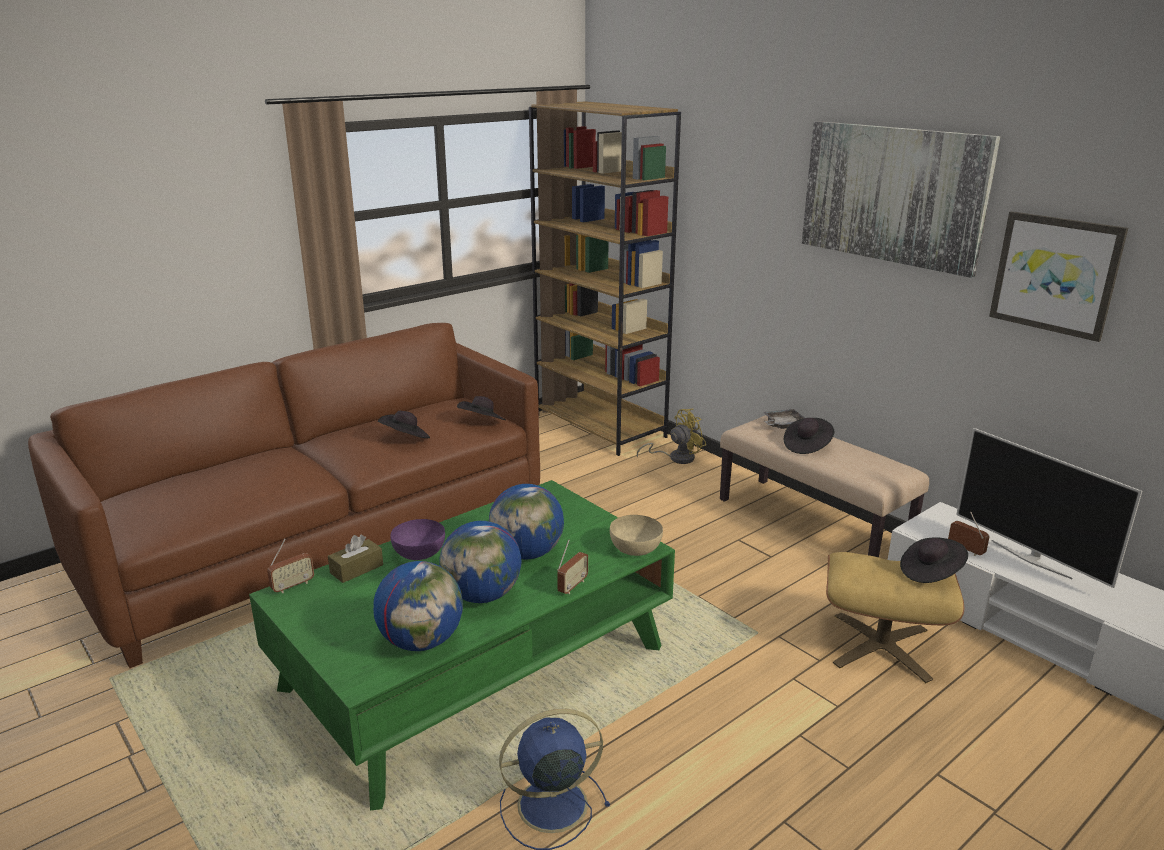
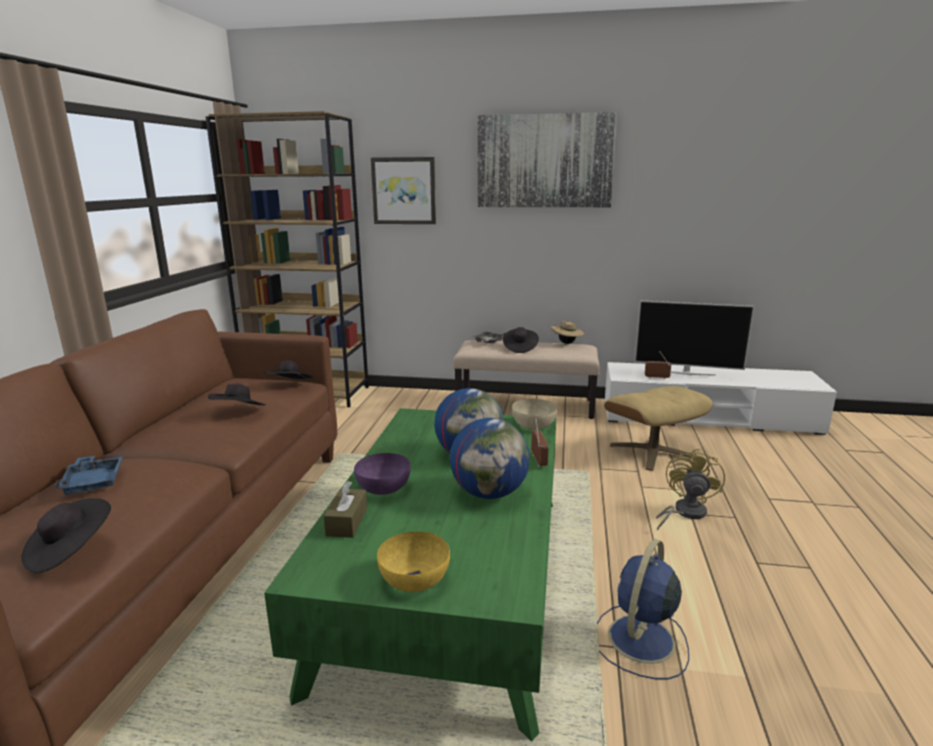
camera: 40 degrees left, 5 degrees down
radio [267,539,314,593] -> none
globe [373,561,463,651] -> none
yellow fan [637,408,706,464] -> yellow fan moved to [656,449,725,531]
black hat [900,537,968,583] -> black hat moved to [21,498,111,573]
picture [989,211,1128,342] -> picture moved to [371,157,436,224]
none -> blue tray [55,456,123,495]
none -> yellow bowl [377,531,450,592]
none -> beige hat [551,321,584,344]

